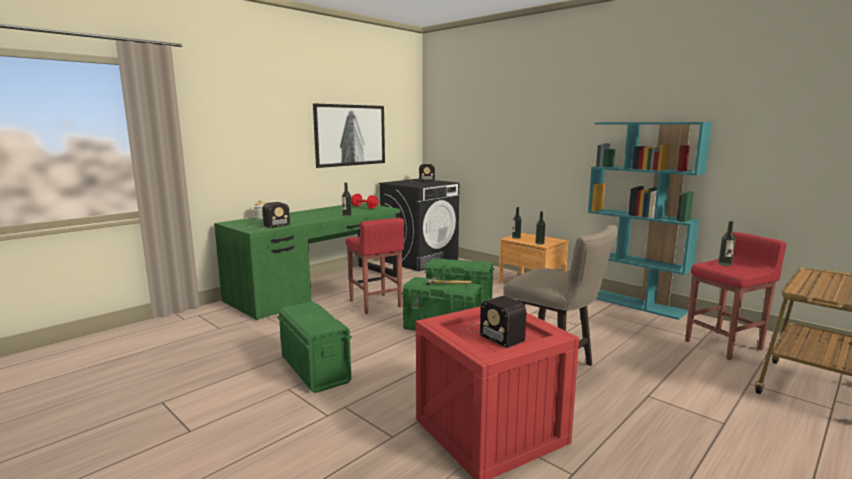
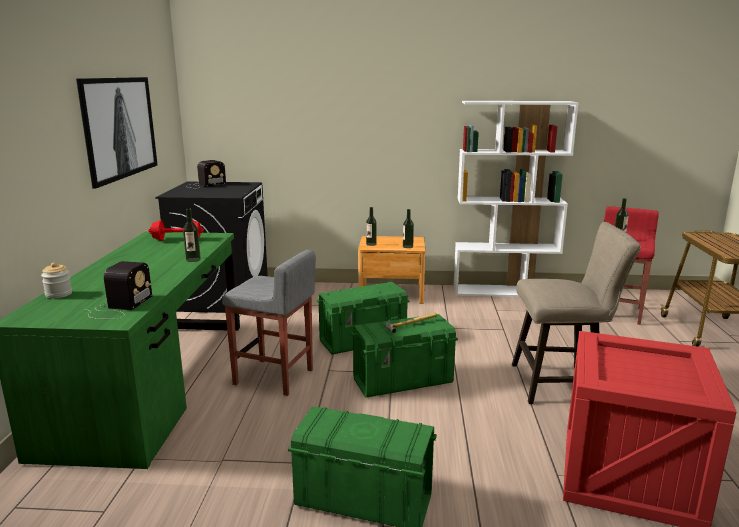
camera: 40 degrees left, 5 degrees up
red stool [346,218,404,314] -> grey stool [222,250,316,396]
radio [467,296,526,348] -> none
turquoise bookcase [588,122,712,320] -> white bookcase [453,101,579,297]

